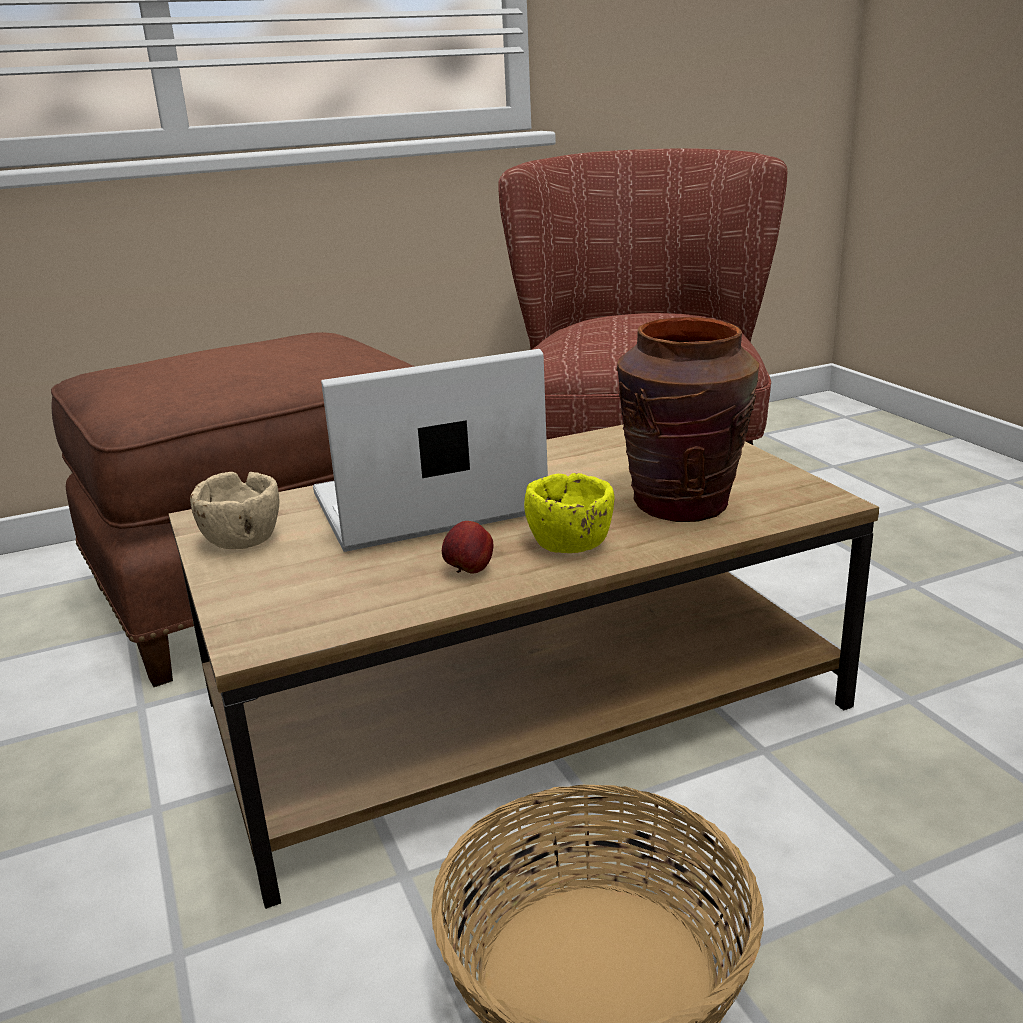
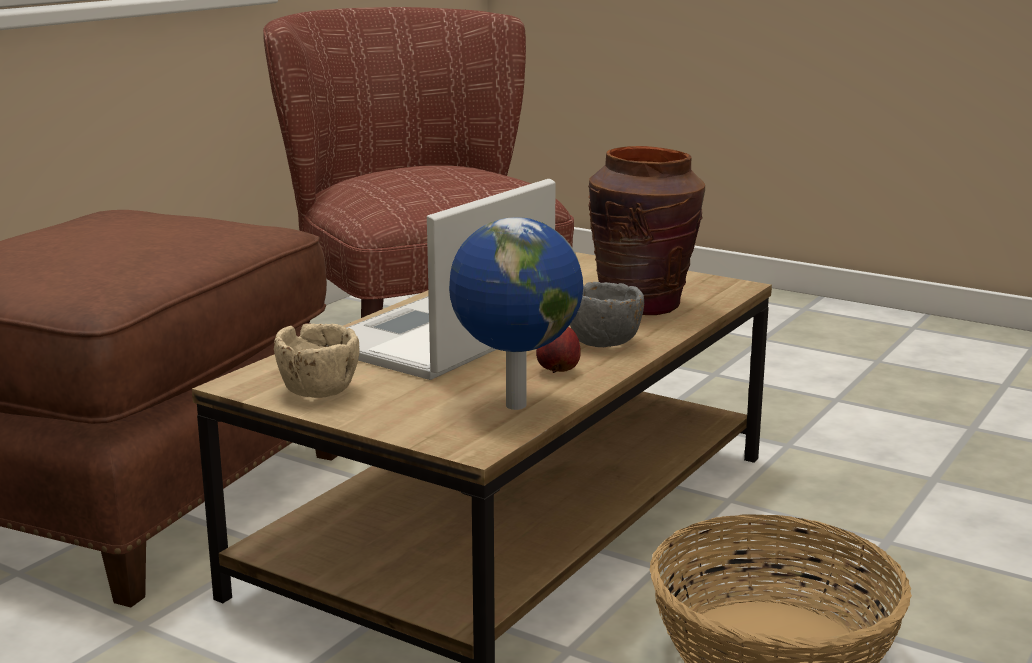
camera: 35 degrees left, 5 degrees down
yellow bowl [524,473,614,553] -> grey bowl [570,282,644,347]
none -> globe [449,217,583,410]

